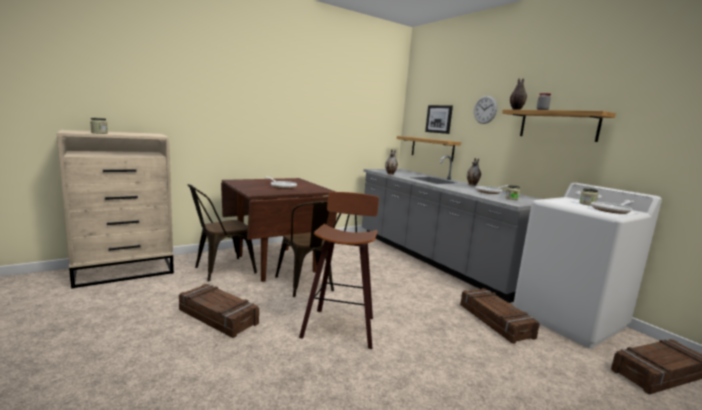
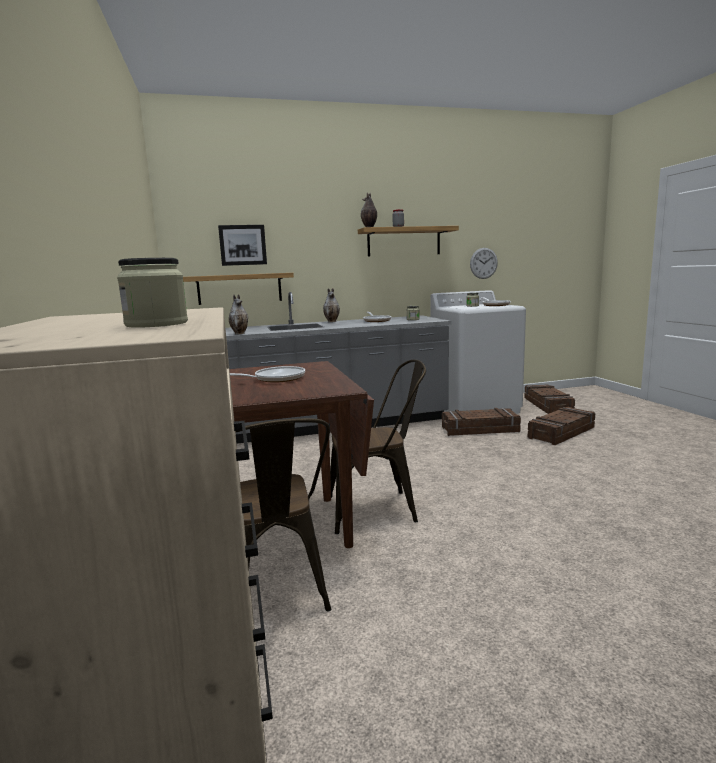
camera: 70 degrees left, 0 degrees up
crate [179,284,259,338] -> crate moved to [528,407,595,445]
stool [299,192,379,349] -> none
wall clock [474,96,497,124] -> wall clock moved to [470,248,498,279]

